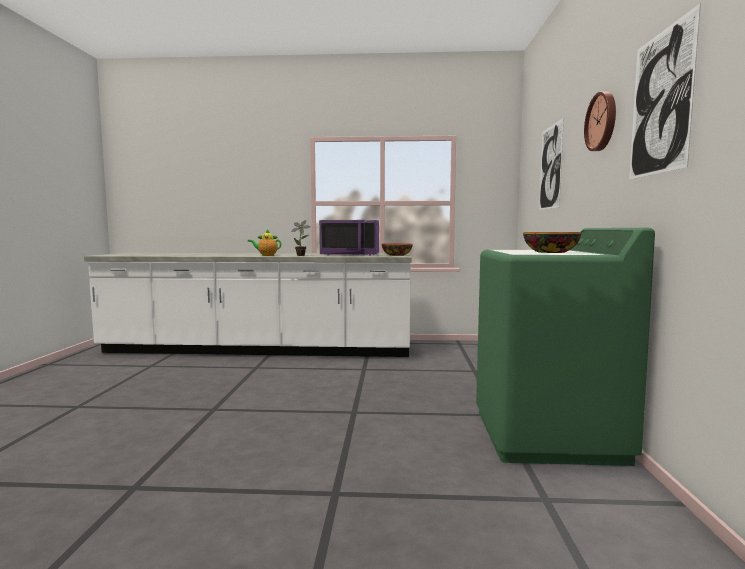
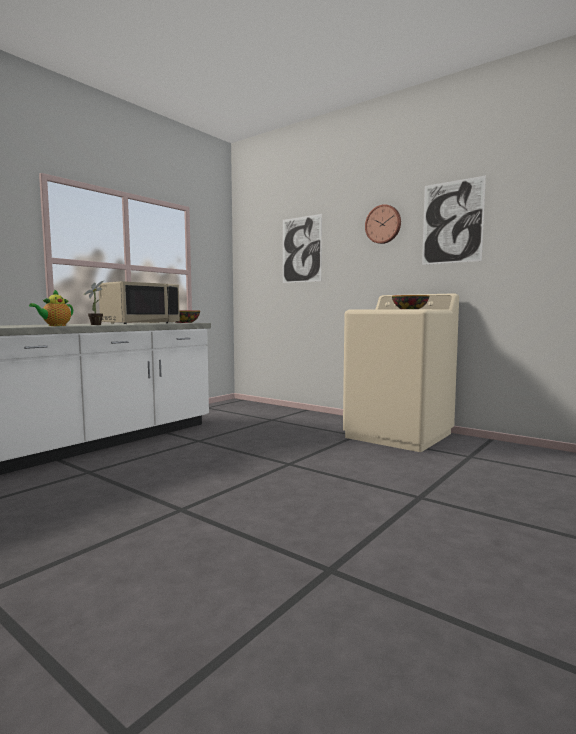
camera: 55 degrees left, 0 degrees up
purple microwave [319,220,379,256] -> beige microwave [99,281,180,324]
green washing machine [476,228,655,466] -> beige washing machine [343,293,459,452]

